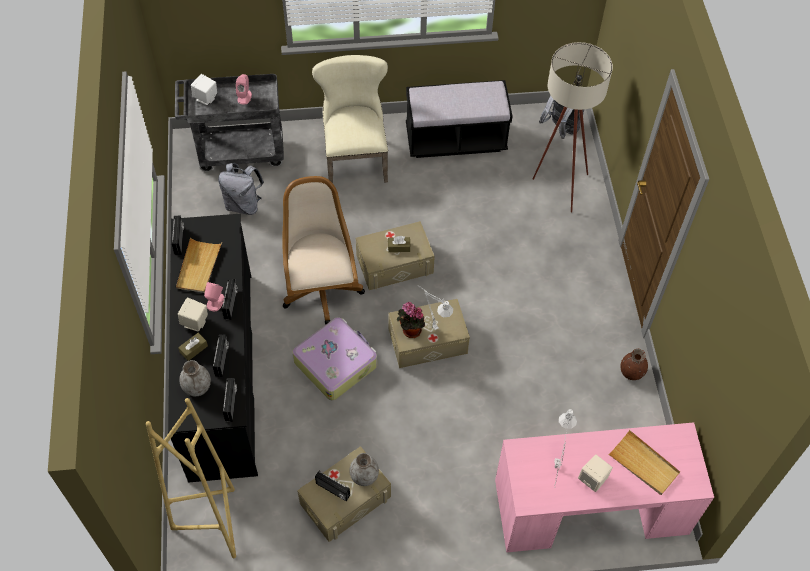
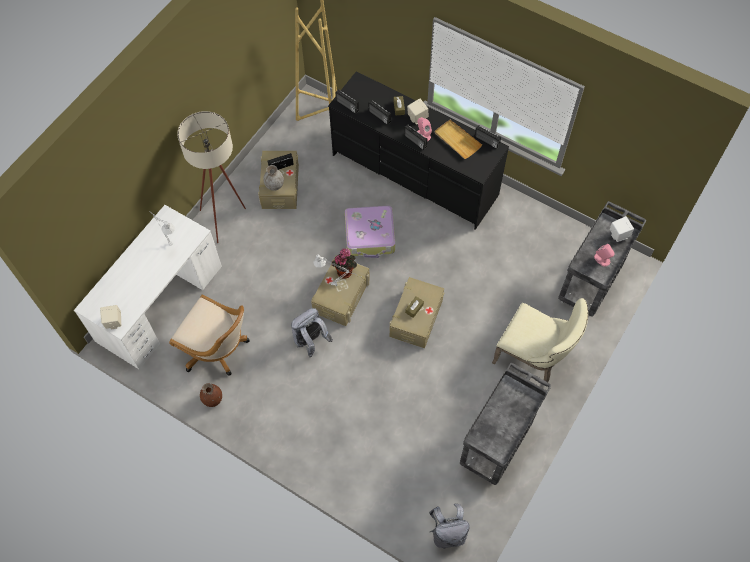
camera: 130 degrees right, 5 degrees up
grey vase [179,360,211,396] -> none
grey backpack [218,163,264,215] -> grey backpack moved to [291,308,333,357]
office chair [282,176,365,325] -> office chair moved to [169,295,250,376]
black bench [406,80,513,158] -> grey cart [460,363,551,485]
pink desk [495,422,714,552] -> white desk [74,205,222,369]
beige floor lamp [533,42,613,213] -> beige floor lamp moved to [177,111,246,243]
beige speaker [578,455,613,492] -> beige speaker moved to [100,305,121,329]
beige tray [608,430,680,495] -> none

